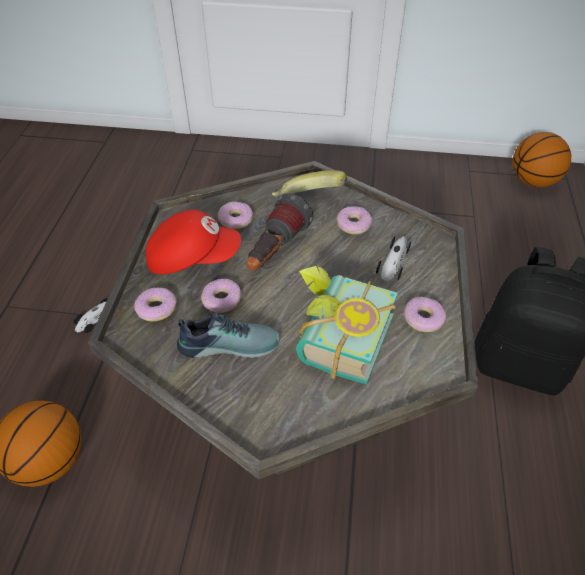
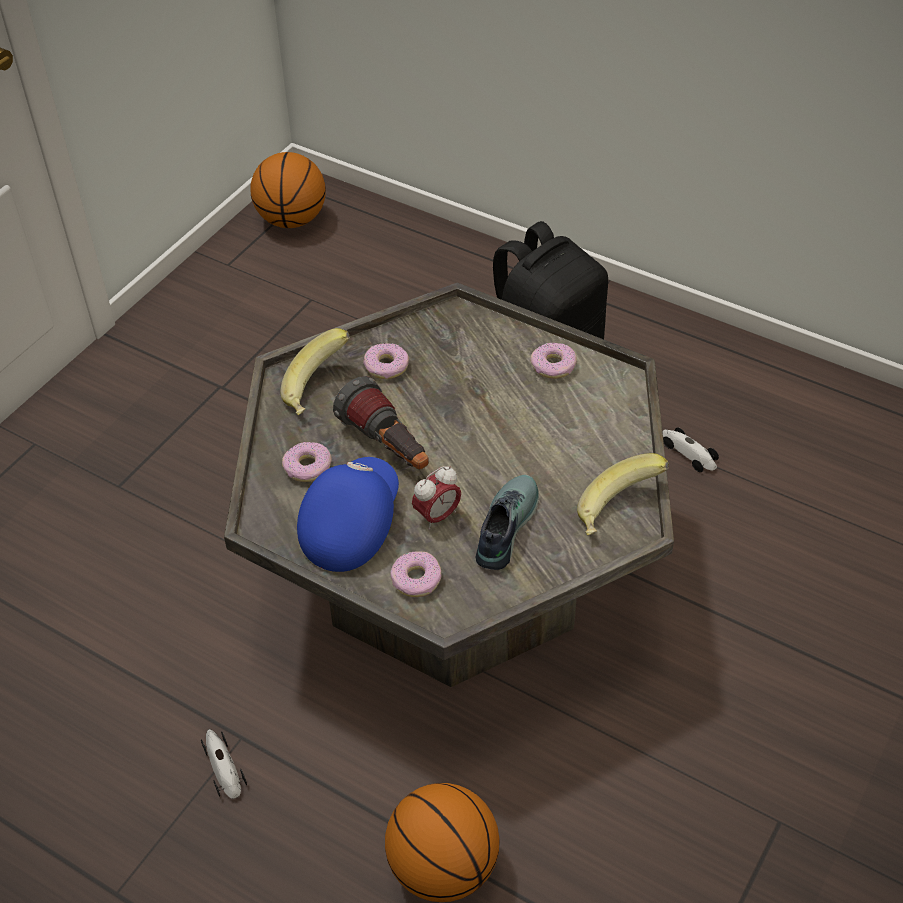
camera: 65 degrees left, 0 degrees up
red cap [146,210,241,274] -> blue cap [297,457,399,572]
donut [201,278,242,313] -> alarm clock [412,466,461,530]
book [296,266,398,385] -> none
toy car [376,236,411,281] -> toy car moved to [662,427,719,472]
none -> banana [577,453,669,535]

